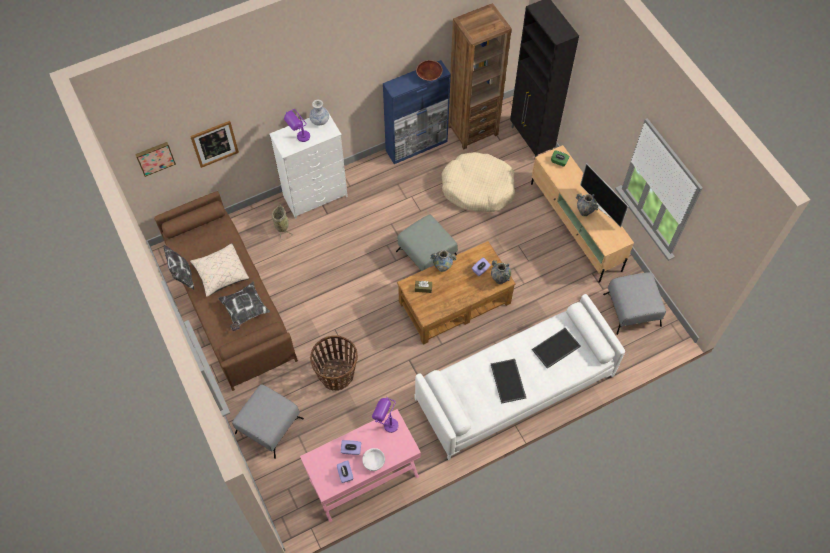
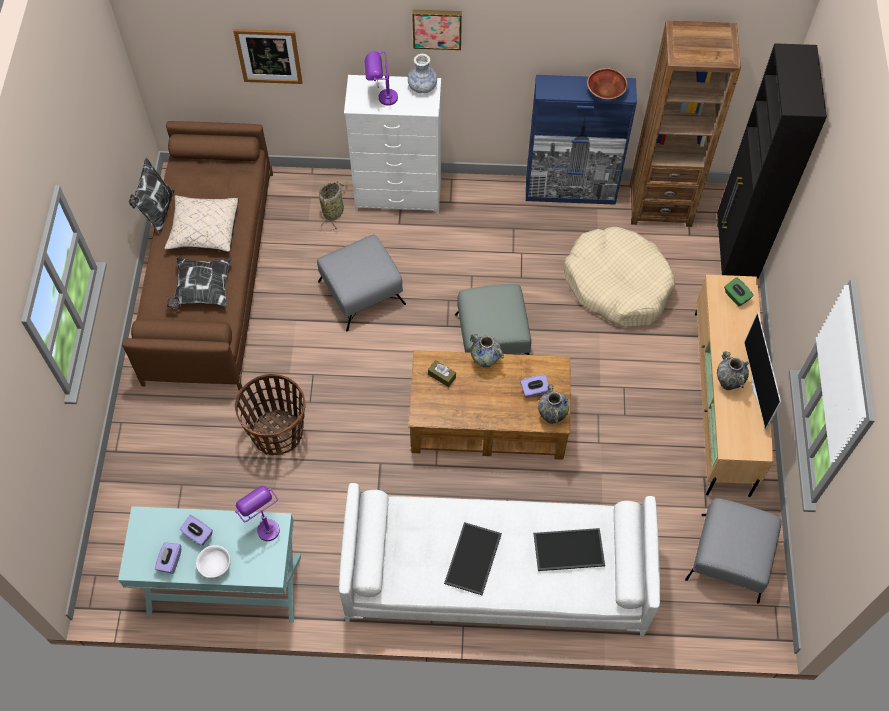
camera: 30 degrees right, 0 degrees up
picture [135,142,176,177] -> picture moved to [412,9,462,50]
grey ottoman [232,384,304,459] -> grey ottoman moved to [317,234,406,331]
pink console table [300,409,421,522] -> turquoise console table [118,506,301,623]

